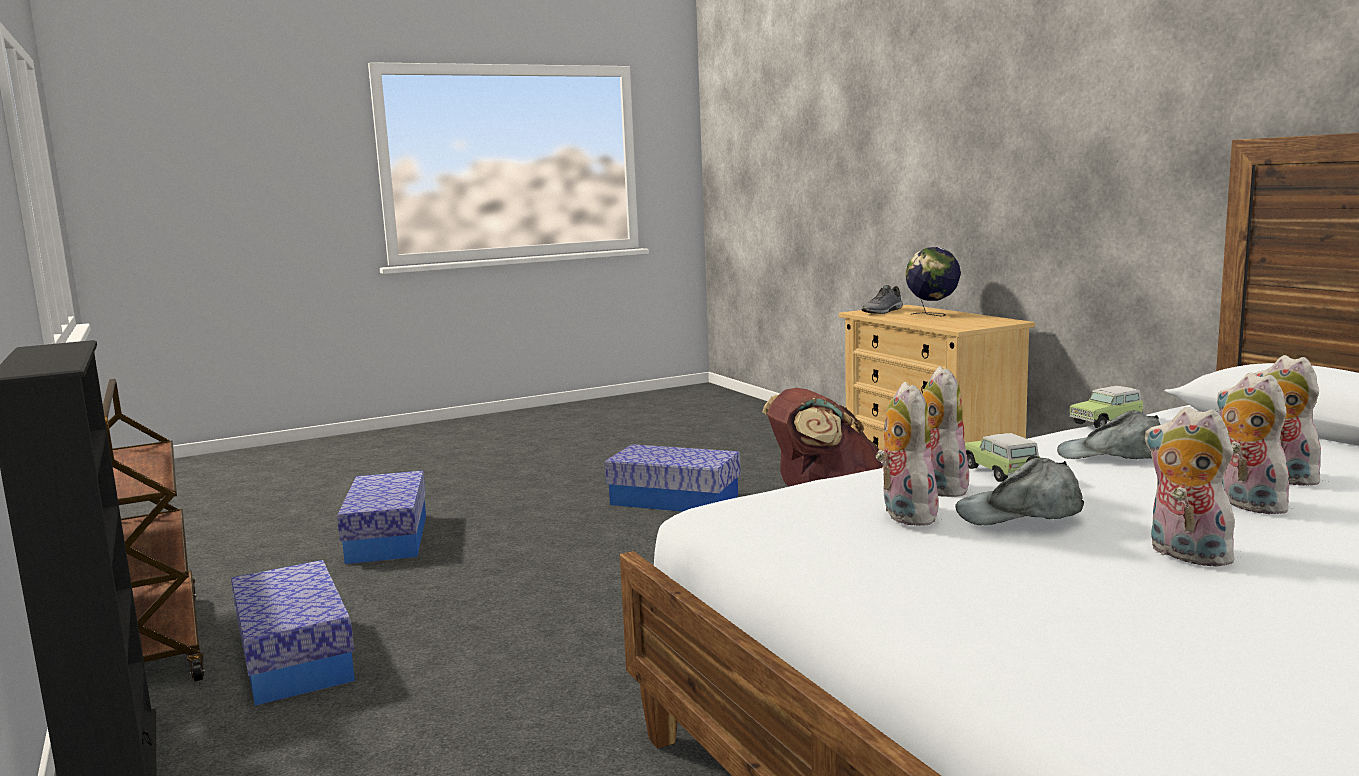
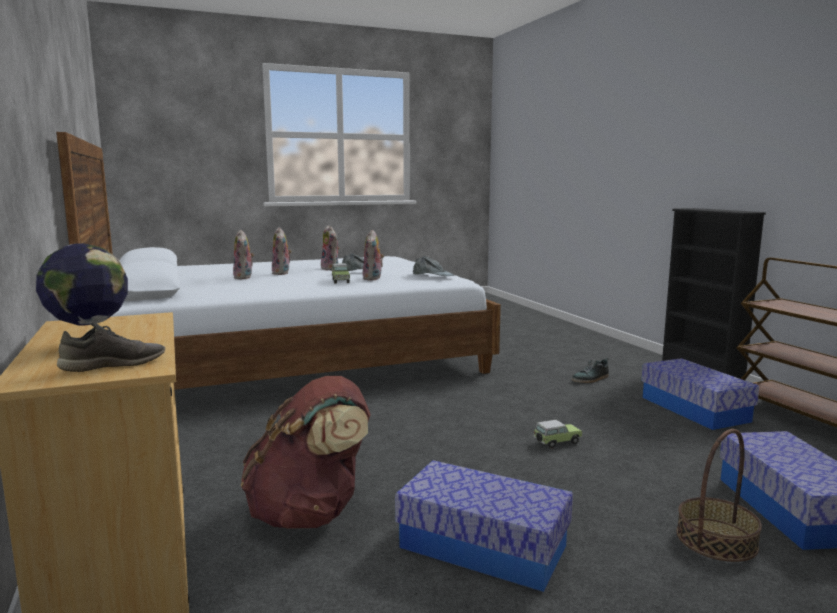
camera: 175 degrees left, 0 degrees up
plush toy [876,382,938,526] -> none
grey cap [1057,411,1160,459] -> grey cap moved to [413,256,455,276]
toy car [1070,386,1144,428] -> toy car moved to [533,420,582,448]
none -> shoe [571,358,609,383]
none -> basket [676,429,762,562]

